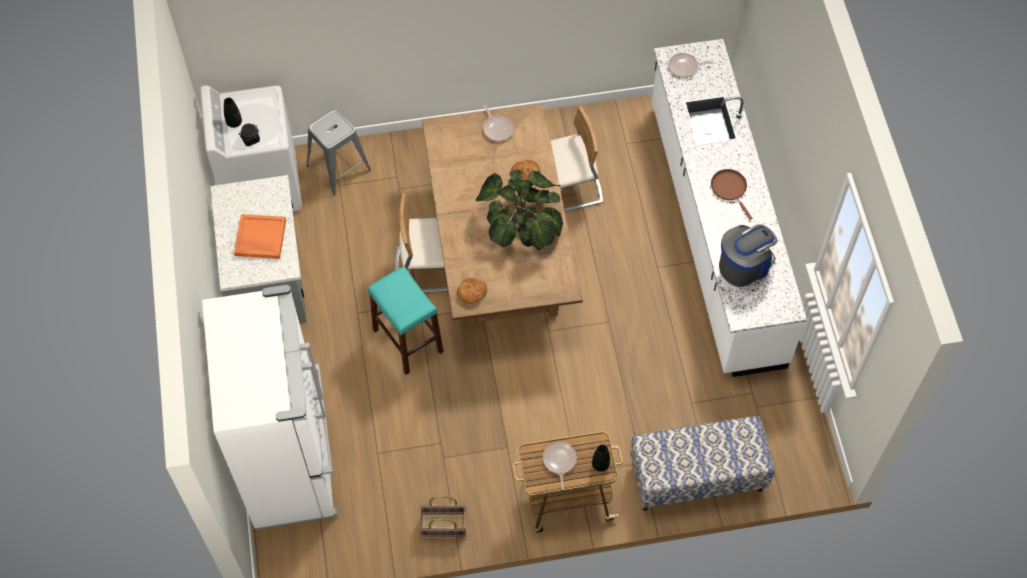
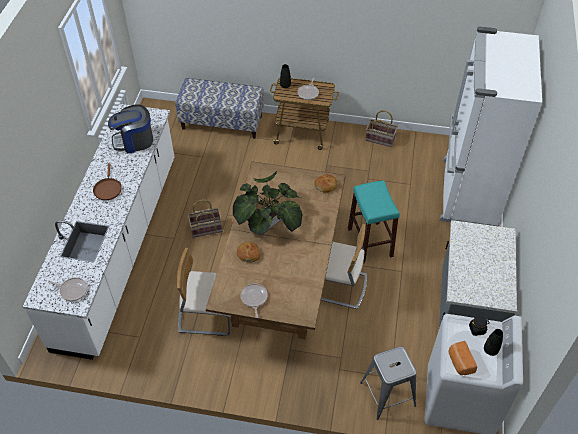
camera: 160 degrees left, 10 degrees down
orange tray [234,214,286,259] -> none
none -> basket [188,199,223,238]
none -> bread [448,341,477,375]

